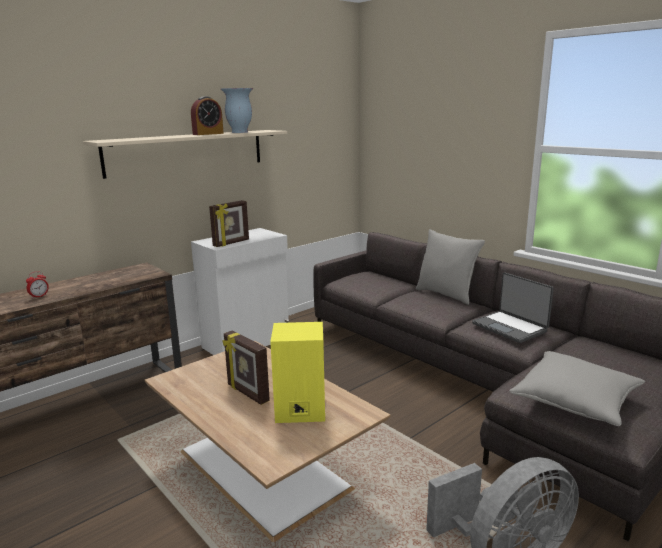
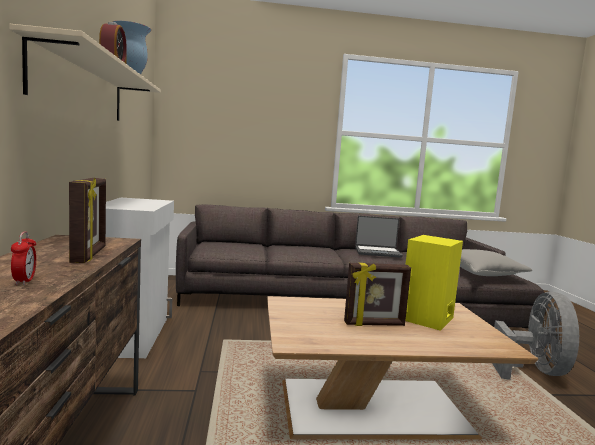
camera: 55 degrees left, 10 degrees down
picture frame [209,200,249,247] -> picture frame moved to [69,178,106,263]
grey pillow [416,229,485,305] -> none

